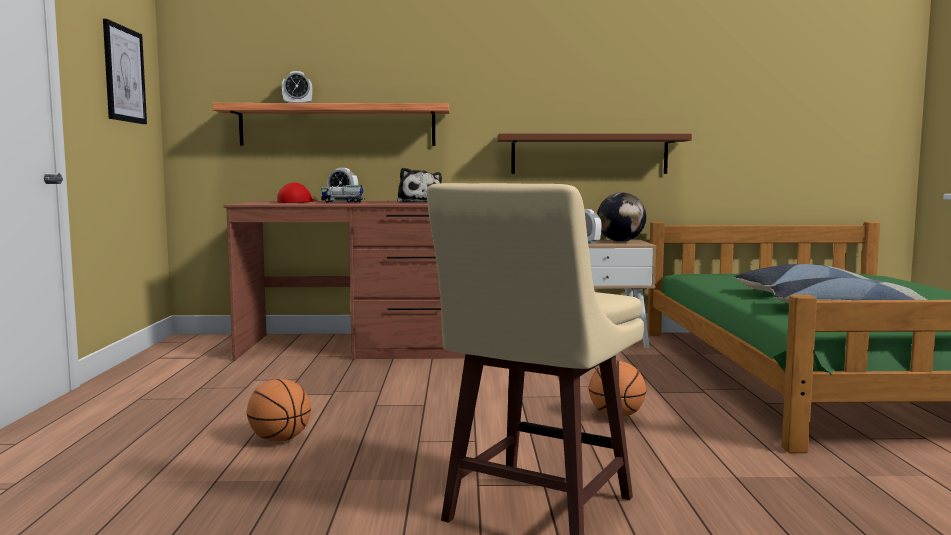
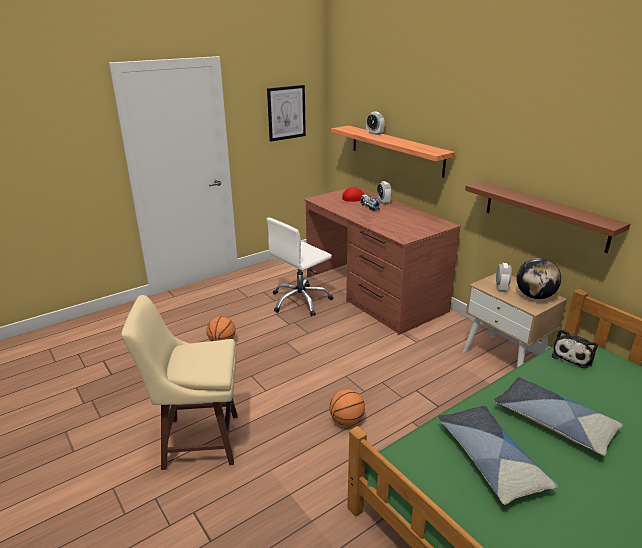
camera: 55 degrees right, 20 degrees up
plush toy [397,168,442,203] -> plush toy moved to [552,329,598,368]
none -> white office chair [267,217,333,316]

